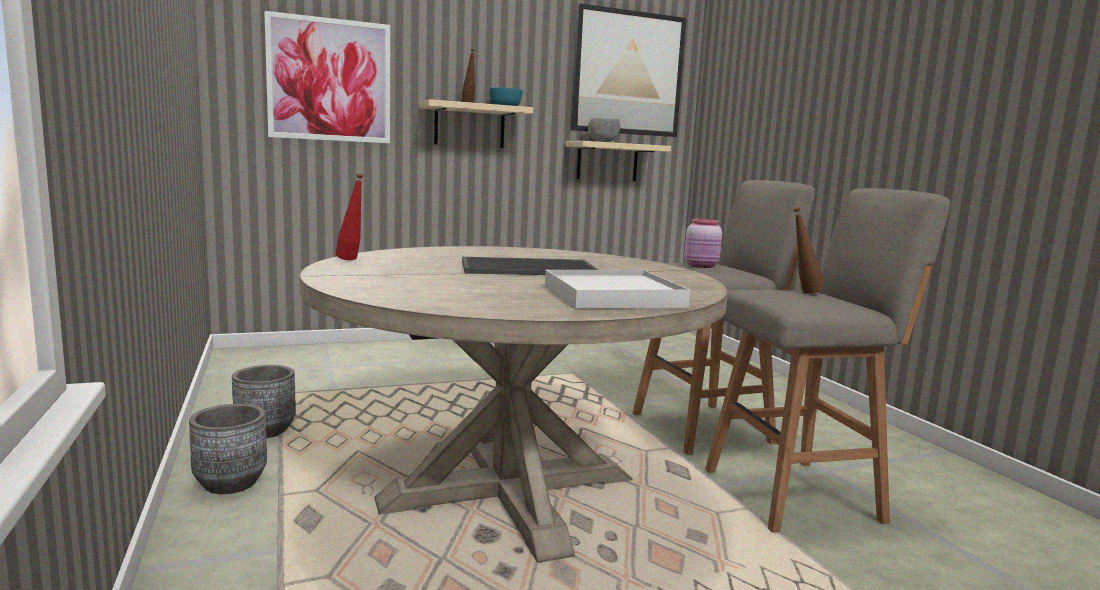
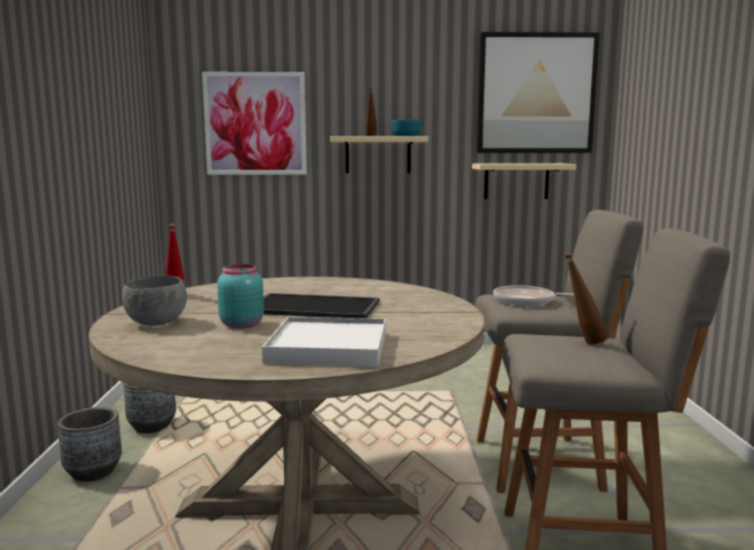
camera: 20 degrees right, 0 degrees up
grey bowl [588,118,620,142] -> grey bowl moved to [122,276,187,326]
pink jar [685,218,722,268] -> frying pan [493,285,574,306]
none -> turquoise jar [217,264,264,329]

